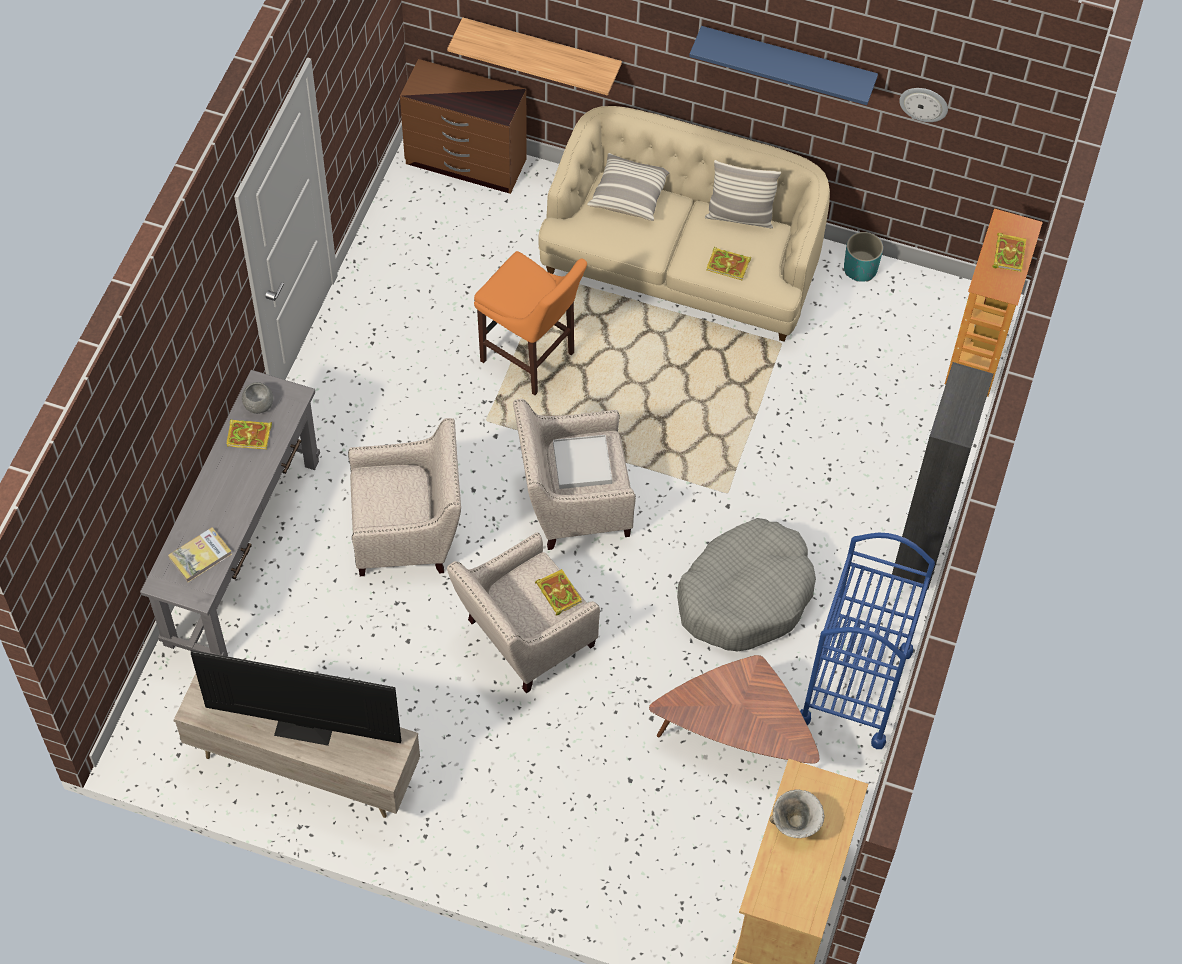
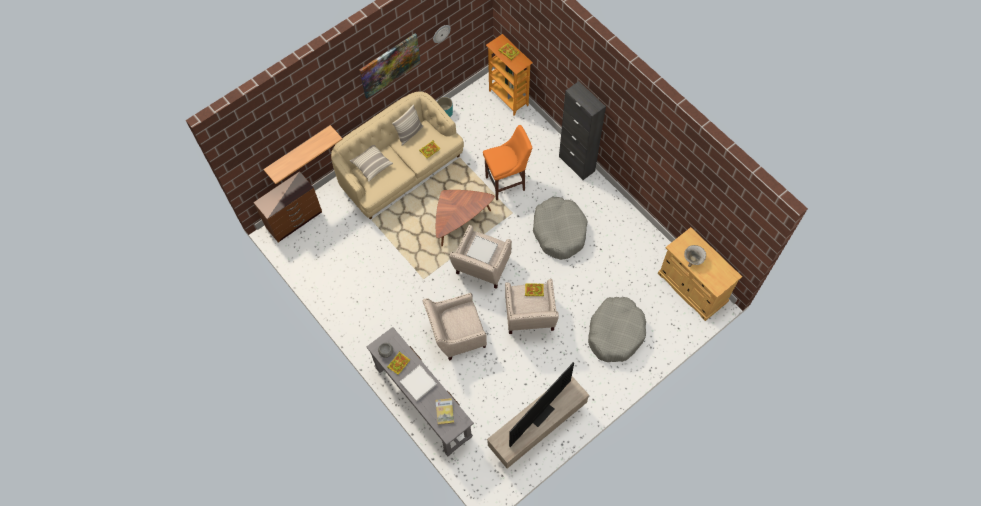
camera: 55 degrees left, 5 degrees up
beige armchair [348,418,461,576] -> beige armchair turned 135 degrees counterclockwise [423,293,487,361]
orange stool [474,251,587,395] -> orange stool moved to [483,125,532,200]
brown coffee table [649,655,819,764] -> brown coffee table moved to [436,190,495,246]
blue shelf [689,26,878,105] -> picture [359,33,420,98]
blue cart [800,533,935,749] -> none
none -> white tray [400,365,437,401]
none -> grey dog bed [588,297,646,362]

